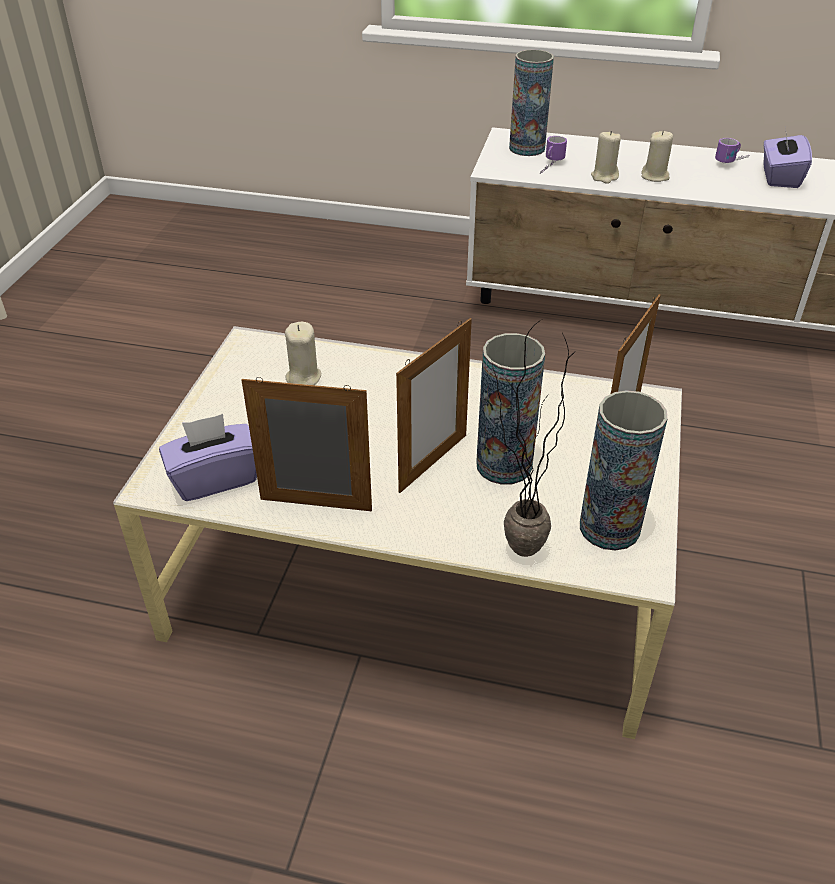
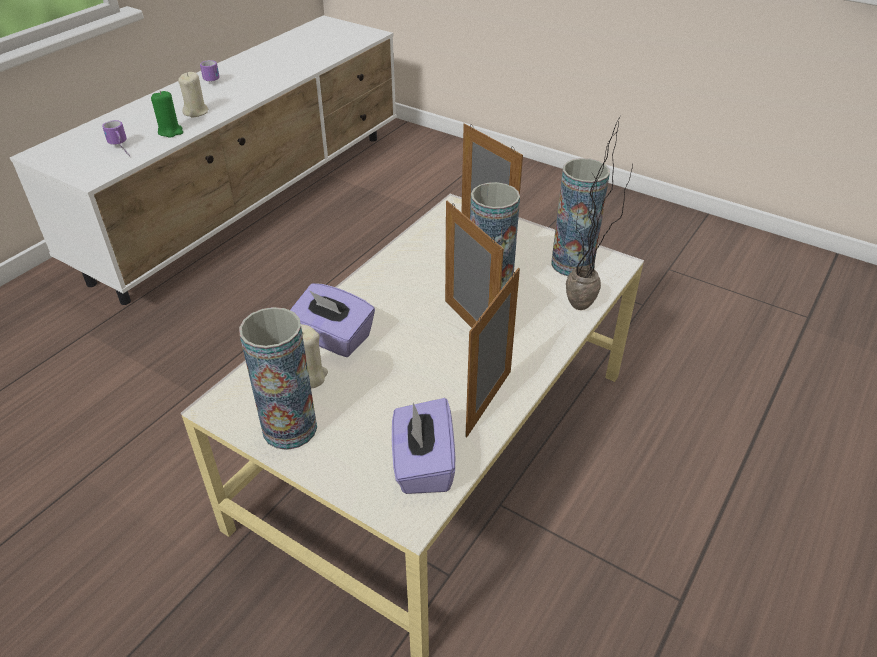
camera: 70 degrees left, 0 degrees up
vase [509,49,554,156] -> vase moved to [239,307,317,450]
beige candle [591,131,621,184] -> green candle [151,91,183,138]
purple tissue box [763,125,812,188] -> purple tissue box moved to [290,283,375,357]

